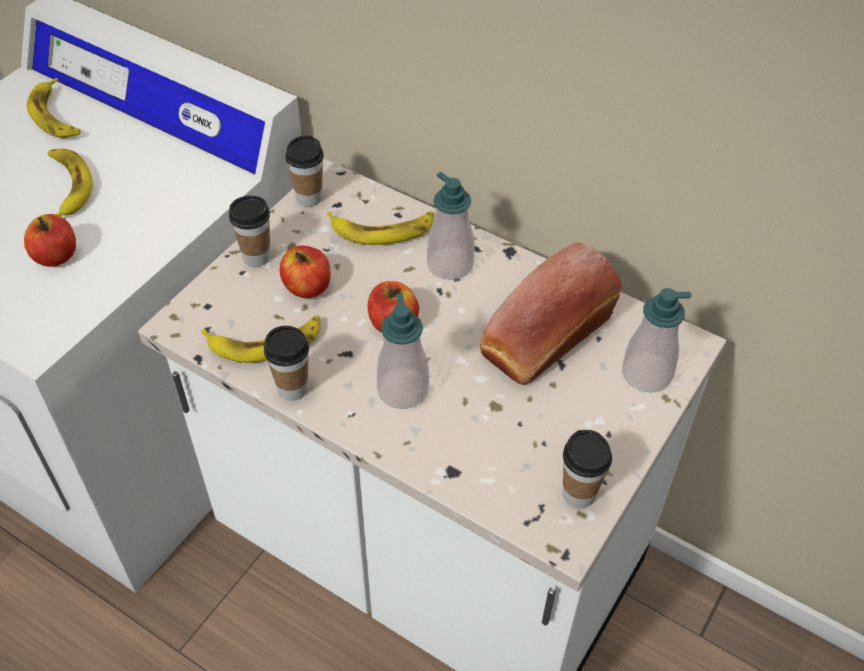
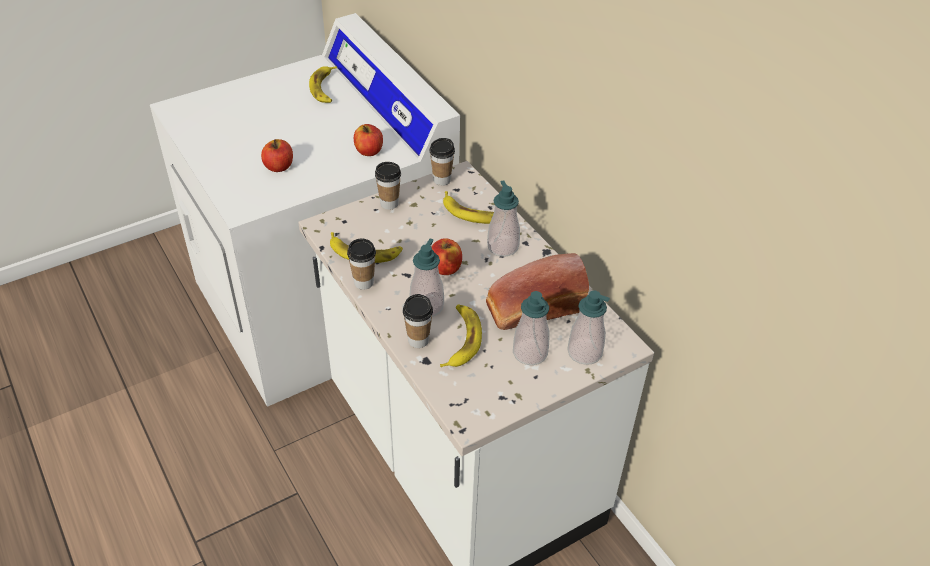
camera: 25 degrees right, 5 degrees down
banana [48,149,93,216] -> banana moved to [440,305,482,367]
apple [279,245,331,298] -> apple moved to [354,124,383,156]
cup [563,430,612,508] -> cup moved to [403,294,433,348]
none -> soap dispenser [513,291,550,365]

